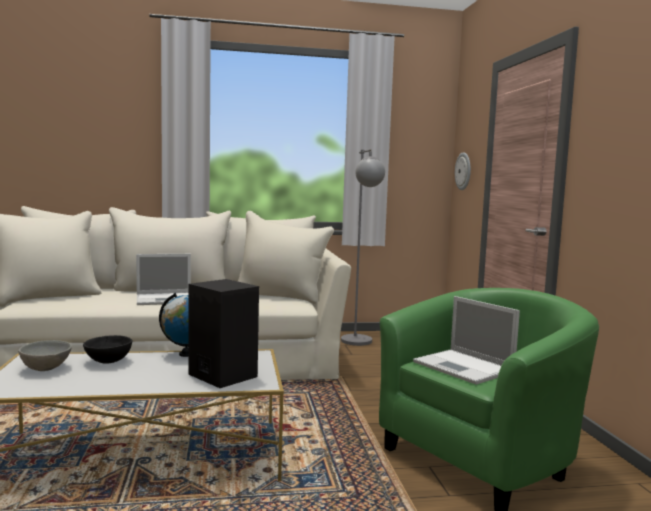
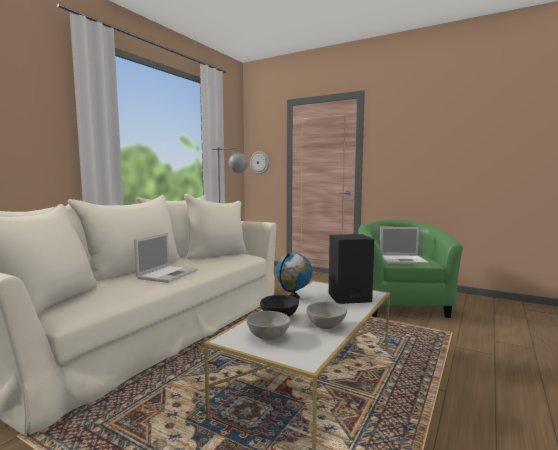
camera: 50 degrees left, 0 degrees up
none -> grey bowl [306,302,347,329]

